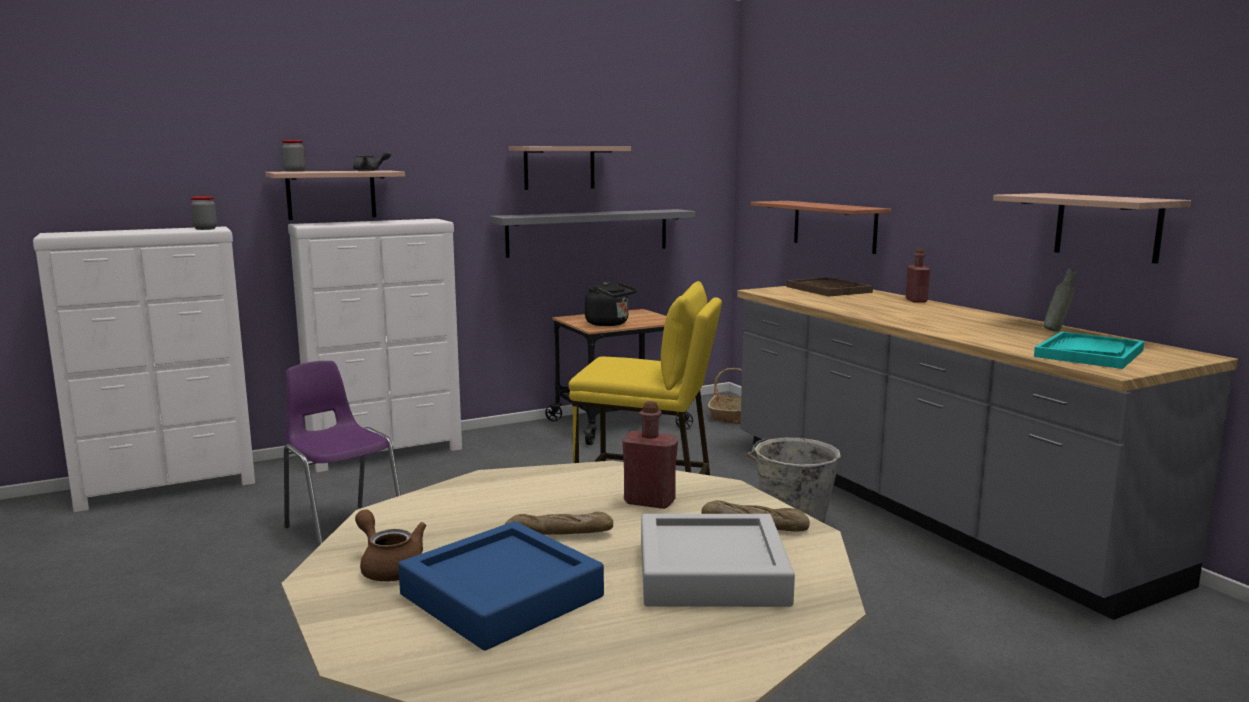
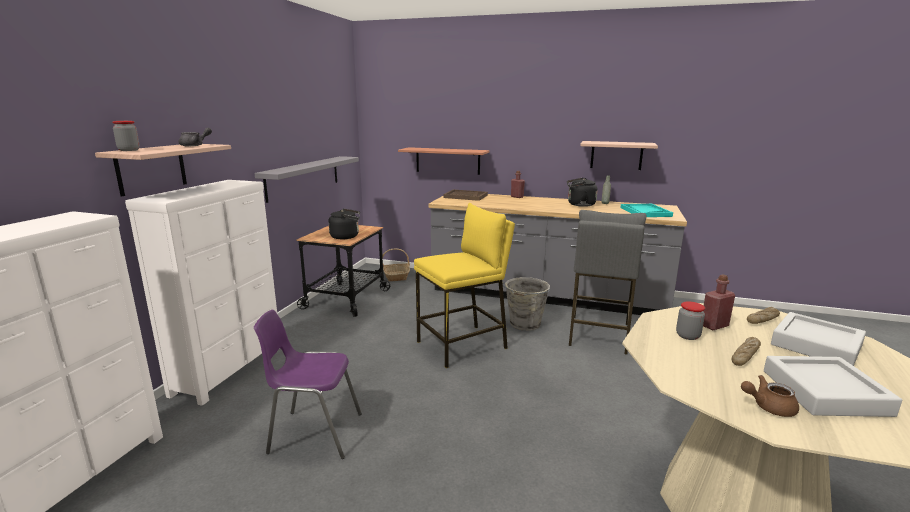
camera: 45 degrees left, 5 degrees up
jar [191,196,217,230] -> jar moved to [676,301,705,340]
blue tray [398,521,604,651] -> grey tray [764,356,902,417]
shelf [509,146,631,190] -> none
none -> black kettle [567,178,598,207]
none -> grey stool [569,210,647,355]

